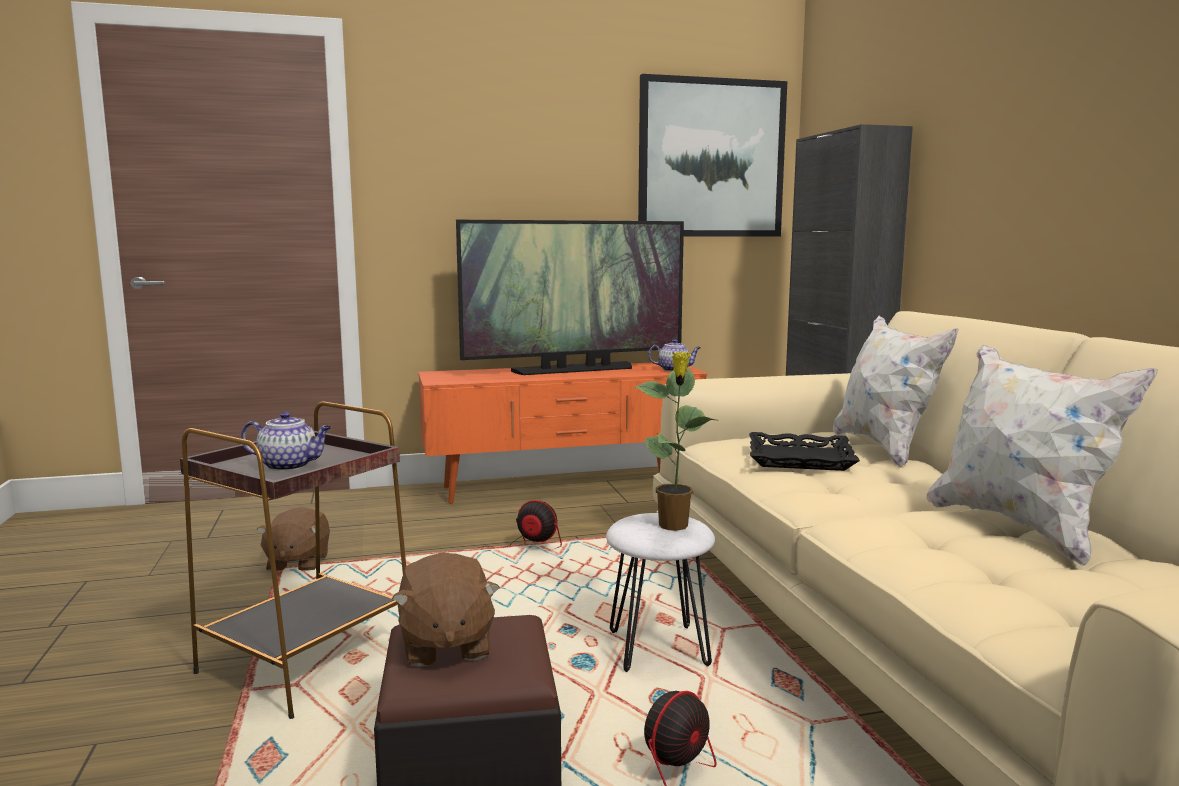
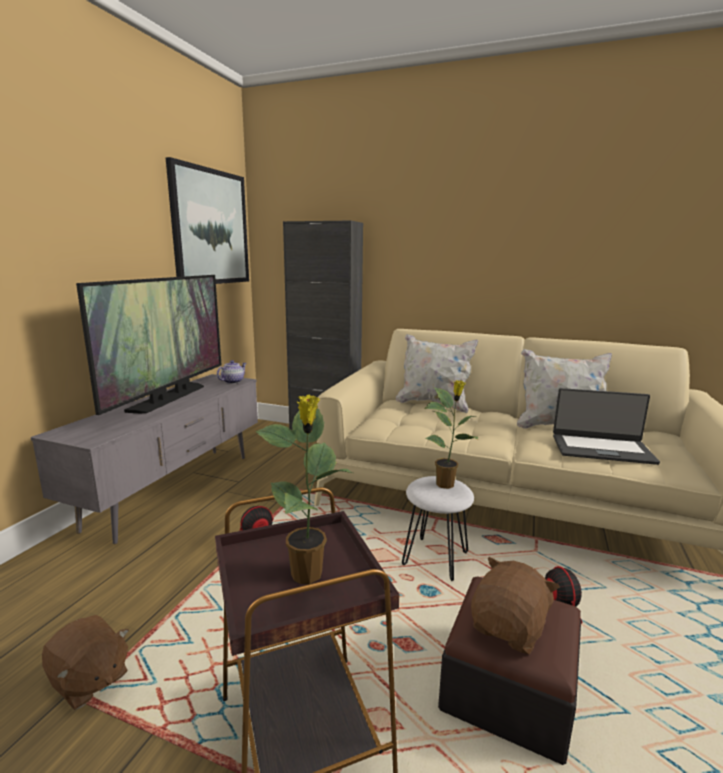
camera: 55 degrees left, 5 degrees up
teapot [241,411,332,471] -> potted plant [255,394,353,584]
brown plush toy [392,553,500,667] -> brown plush toy turned 75 degrees counterclockwise [471,557,560,654]
orange tv stand [418,363,707,504] -> grey tv stand [31,374,258,544]
black tray [749,432,860,471] -> none
none -> laptop [553,388,660,465]

